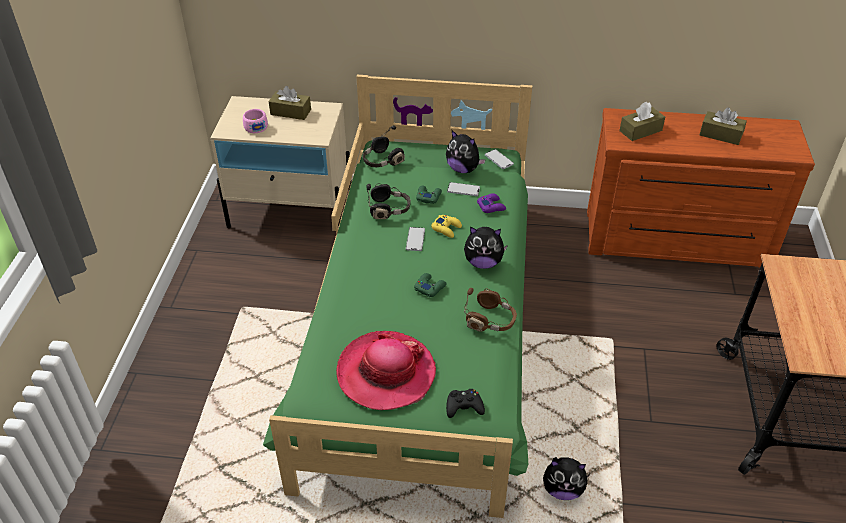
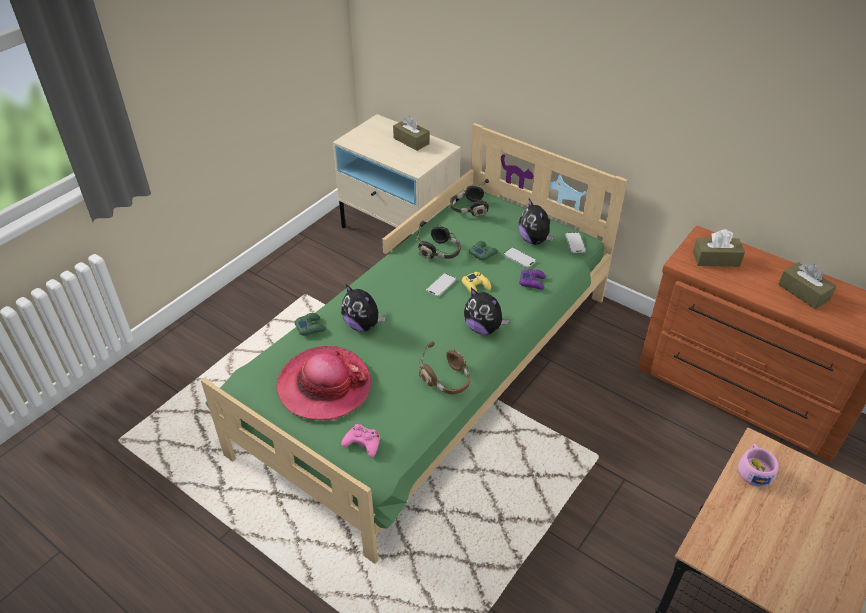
camera: 30 degrees right, 0 degrees up
pink cup [243,109,268,133] -> pink cup moved to [738,444,779,487]
green game controller [414,273,446,297] -> green game controller moved to [294,313,326,336]
black game controller [446,389,485,418] -> pink game controller [341,424,380,458]
plush toy [543,457,590,500] -> plush toy moved to [341,284,386,332]

